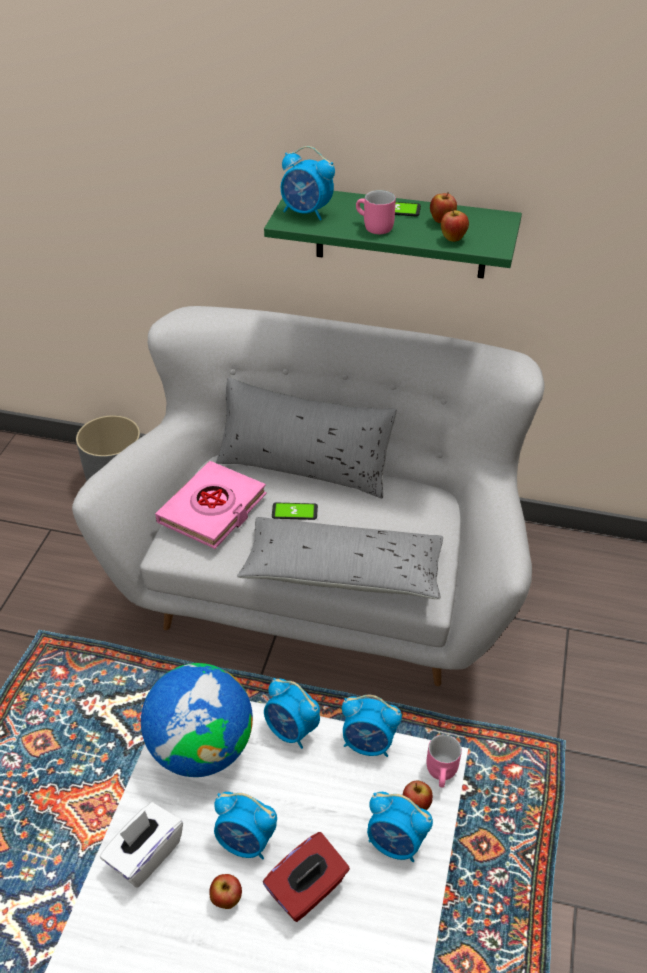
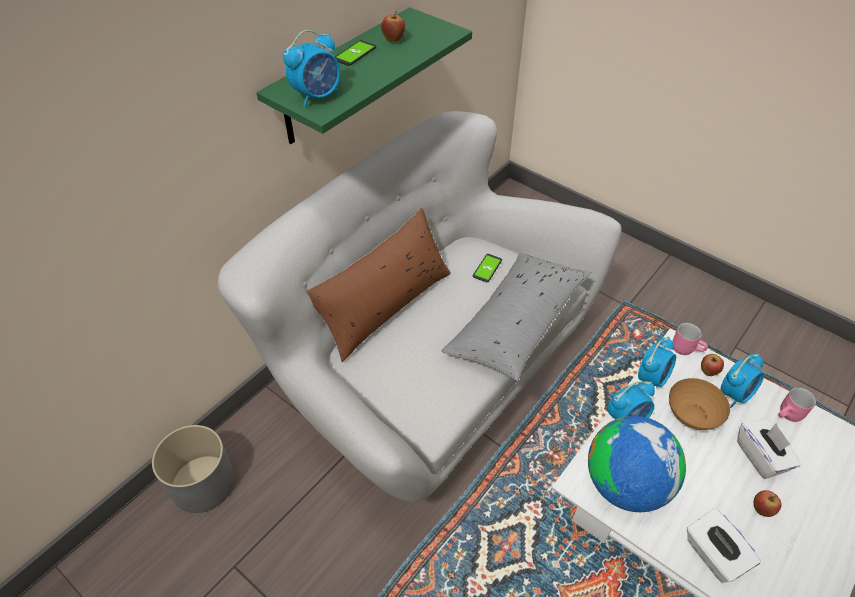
camera: 65 degrees left, 5 degrees up
pink book [155,461,267,549] -> none
alarm clock [214,792,277,860] -> none
grey pillow [216,377,397,498] -> brown pillow [306,207,451,362]
red tissue box [263,832,350,922] -> white tissue box [737,419,801,479]
phone [272,503,318,520] -> phone moved to [473,254,502,282]
pink mug [356,190,396,234] -> pink mug moved to [778,387,816,422]
apple [441,208,469,242] -> none
none -> brown bowl [669,378,730,430]

